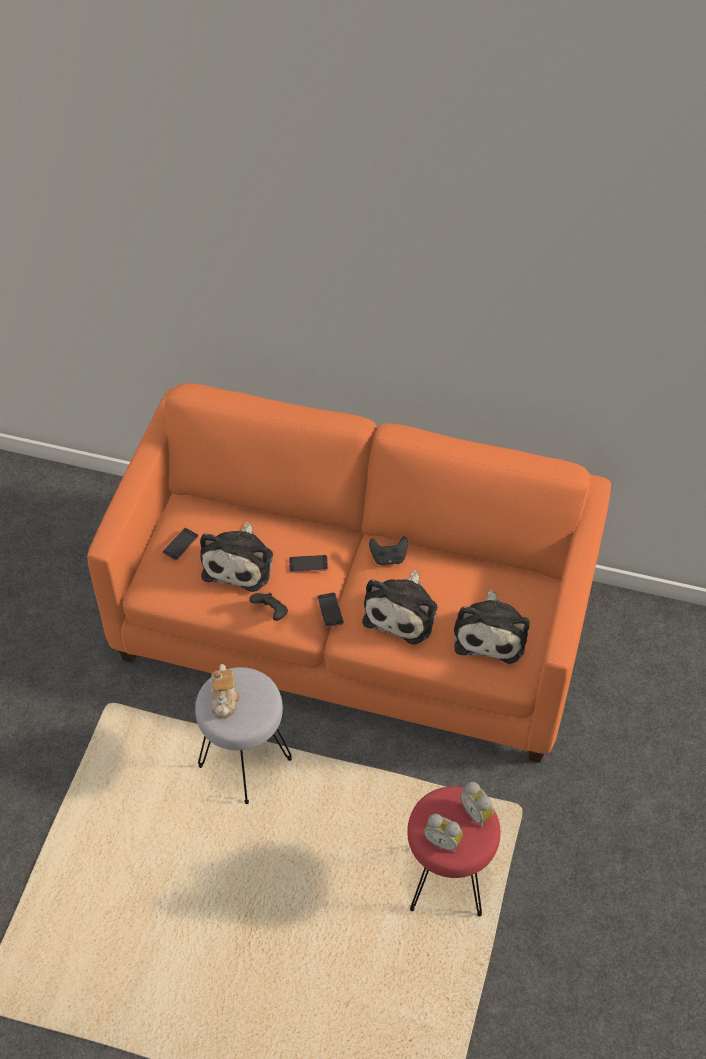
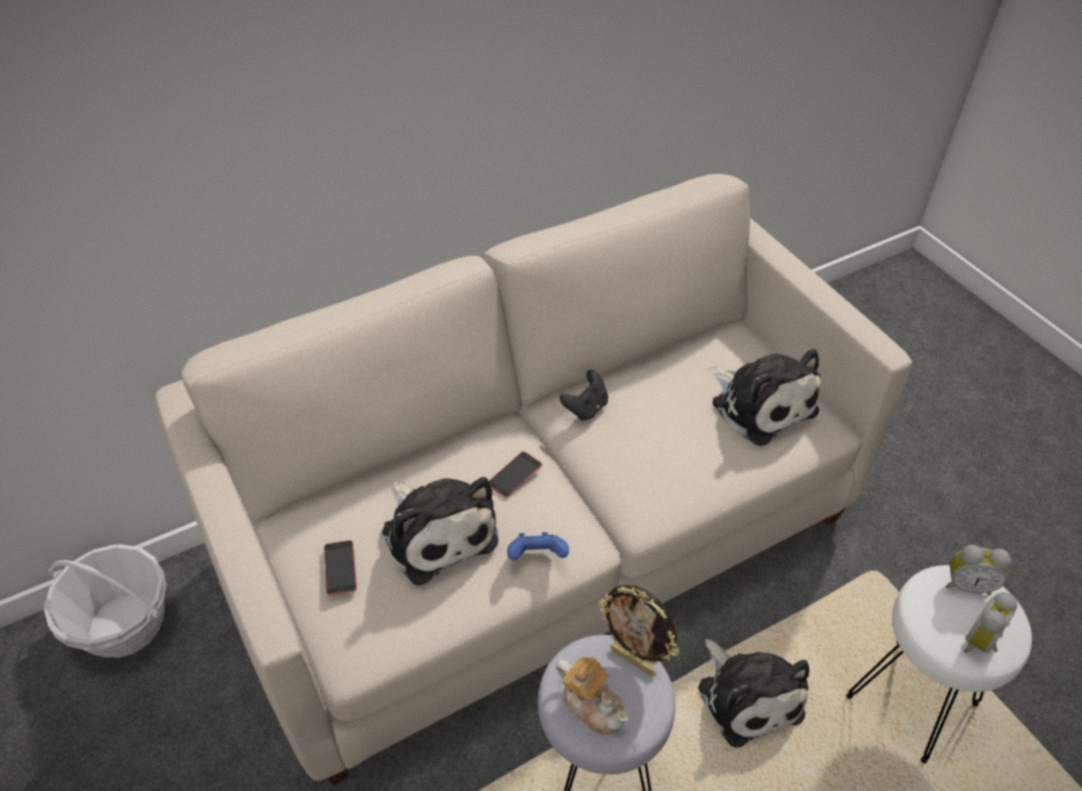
camera: 45 degrees left, 5 degrees down
orange sofa [87,383,611,763] -> beige sofa [154,174,912,786]
black game controller [249,592,288,621] -> blue game controller [507,532,569,561]
phone [317,592,344,627] -> none
plush toy [362,570,438,644] -> plush toy moved to [698,639,809,748]
red stool [407,786,501,917] -> white stool [846,565,1032,764]
alarm clock [424,814,463,853] -> alarm clock turned 150 degrees clockwise [964,592,1017,653]
none -> basket [44,544,166,658]
none -> picture frame [598,585,680,676]

